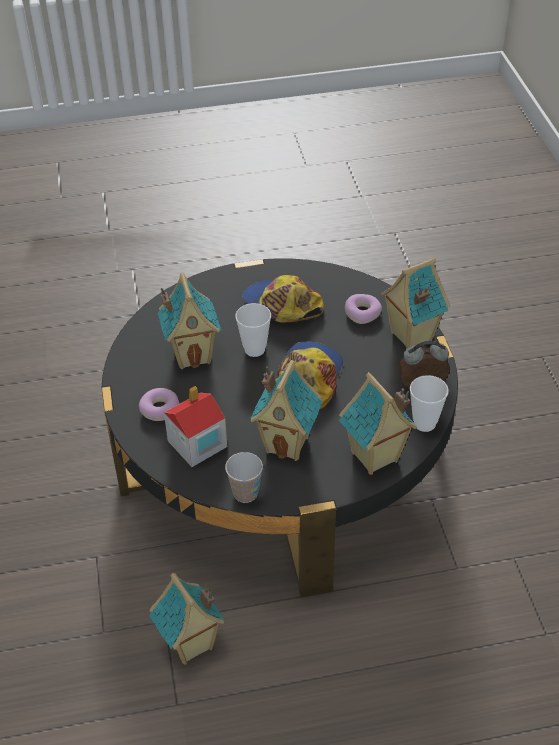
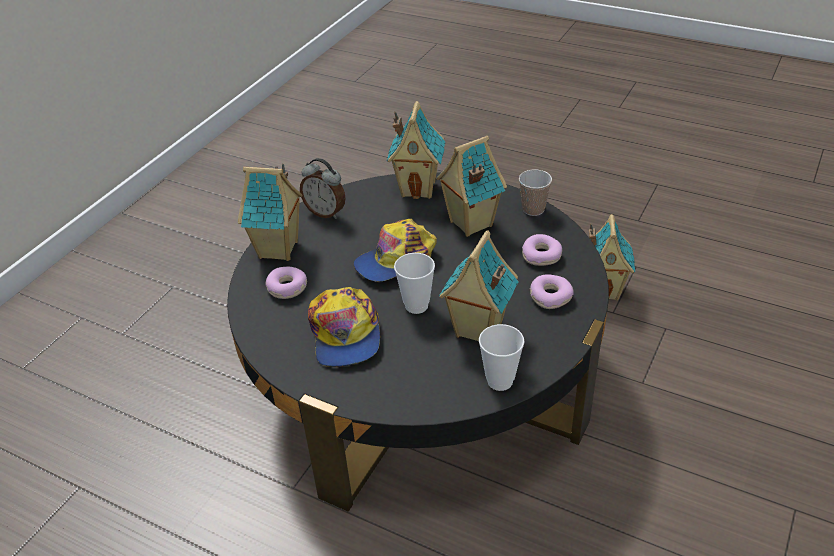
camera: 140 degrees left, 5 degrees down
toy house [164,386,227,467] -> donut [522,234,562,266]
cup [410,375,449,432] -> cup moved to [479,324,524,391]

